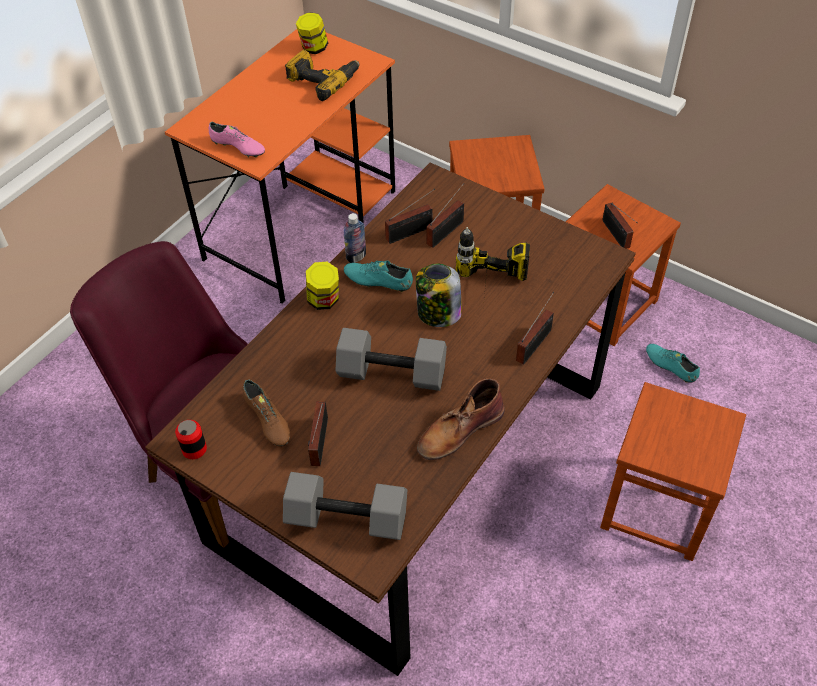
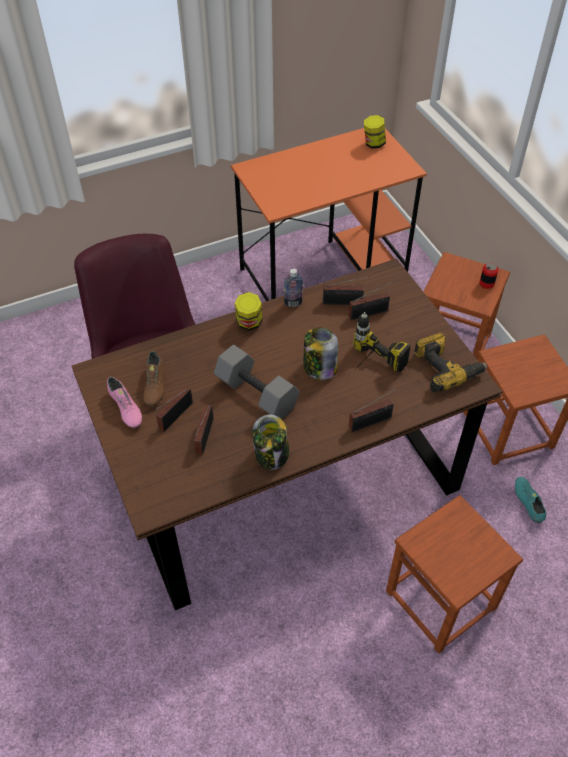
camera: 30 degrees right, 0 degrees up
can [175,420,207,459] -> can moved to [479,263,499,289]
pink shoe [209,122,265,157] -> pink shoe moved to [107,377,142,428]
grey dumbbell [283,472,407,540] -> none
power drill [285,50,359,101] -> power drill moved to [414,332,488,392]
turquoise shoe [344,261,413,292] -> none
brown boot [417,378,505,460] -> jar [252,414,289,470]
radio [603,203,638,249] -> radio moved to [194,404,214,455]

